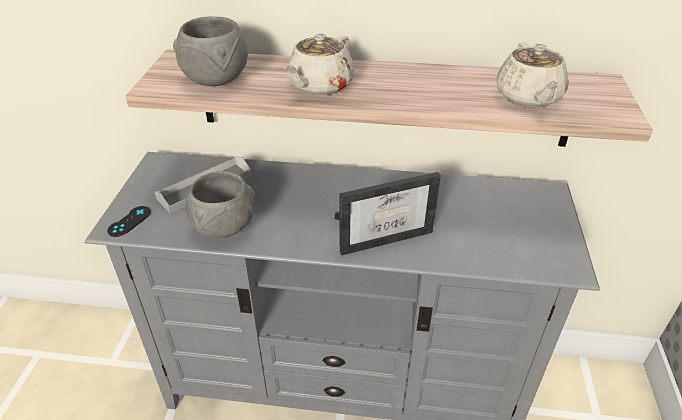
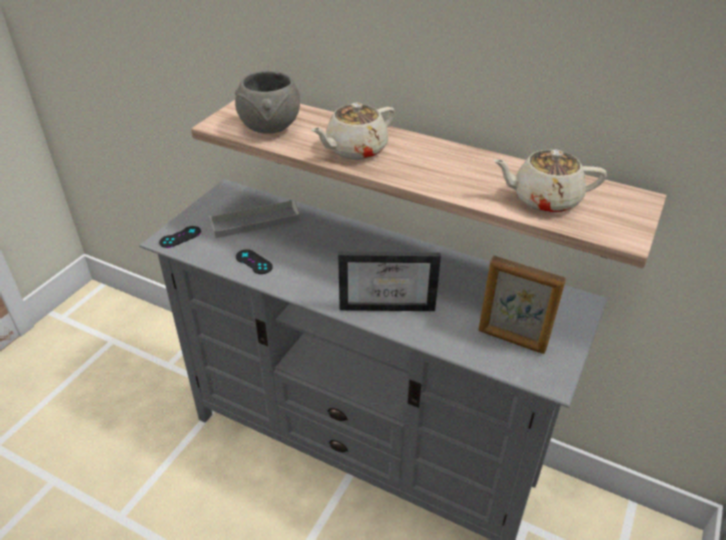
camera: 20 degrees right, 0 degrees up
grey bowl [186,171,255,238] -> black game controller [236,249,273,274]
beige teapot [496,42,569,108] -> beige teapot turned 75 degrees clockwise [493,150,607,213]
none -> picture frame [479,256,566,354]

